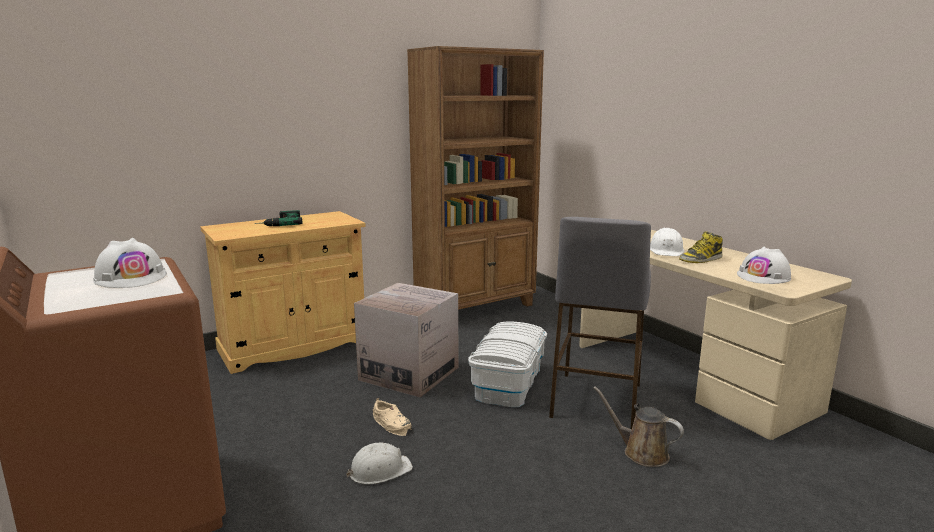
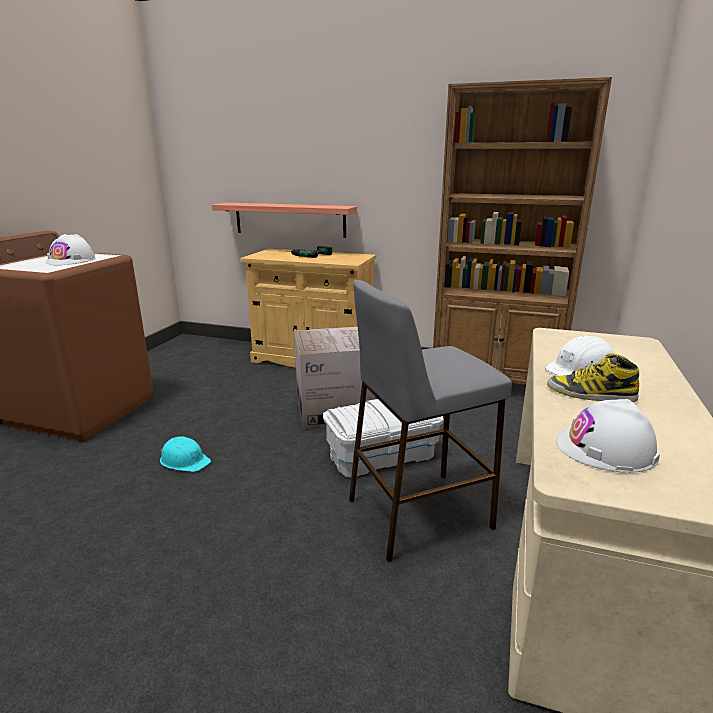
camera: 50 degrees right, 5 degrees up
white hard hat [346,443,413,484] -> turquoise hard hat [160,436,211,472]
beige shoe [373,398,412,436] -> none
brown watering can [594,387,684,467] -> none
none -> shelf [212,202,357,238]

